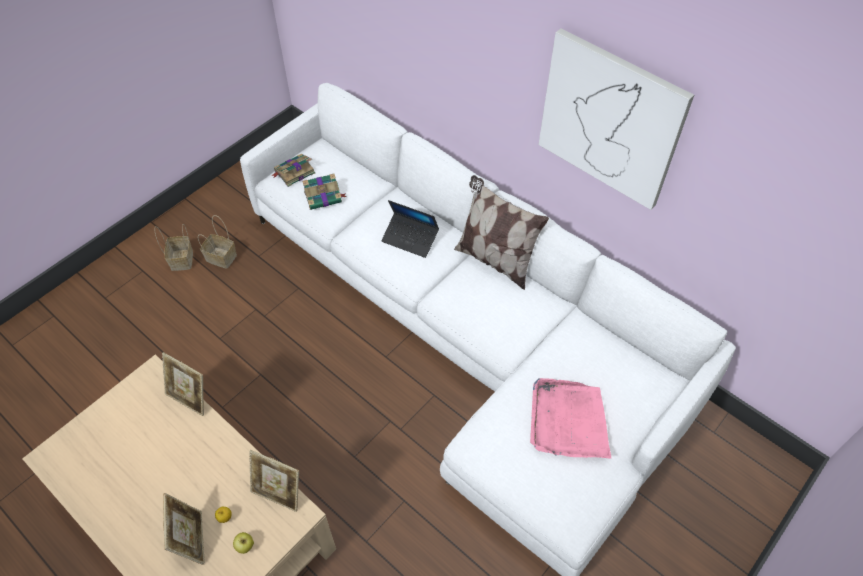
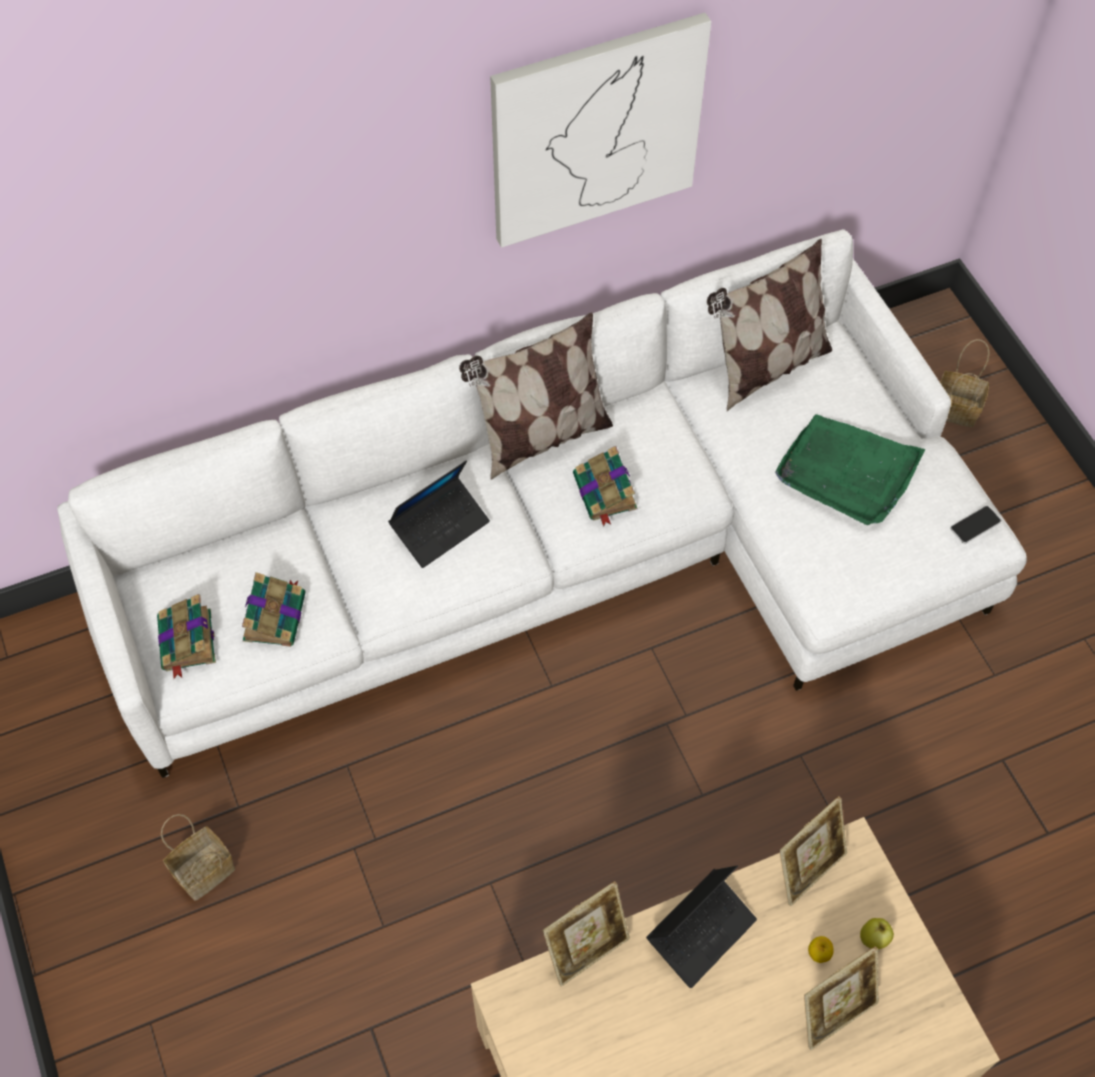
camera: 65 degrees left, 5 degrees up
basket [154,224,193,271] -> basket moved to [940,339,990,427]
picture frame [163,493,205,565] -> picture frame turned 135 degrees clockwise [804,946,879,1050]
pink tray [530,378,611,459] -> green tray [775,414,925,525]
none -> book [573,446,638,527]
none -> laptop [646,866,757,988]
none -> pillow [707,239,832,411]
none -> phone [950,506,1001,544]

